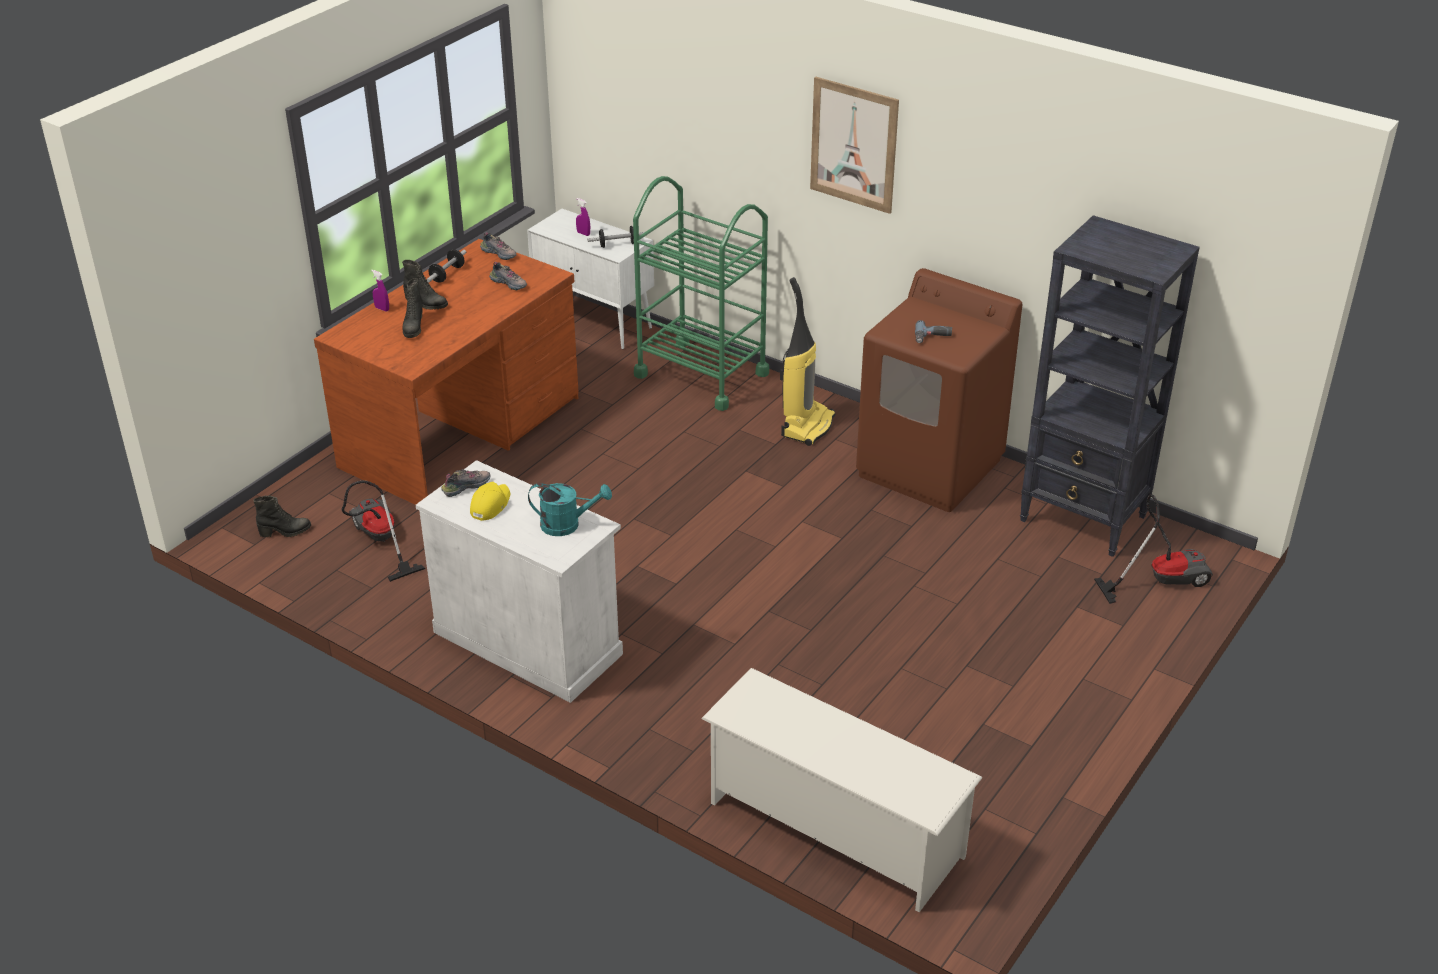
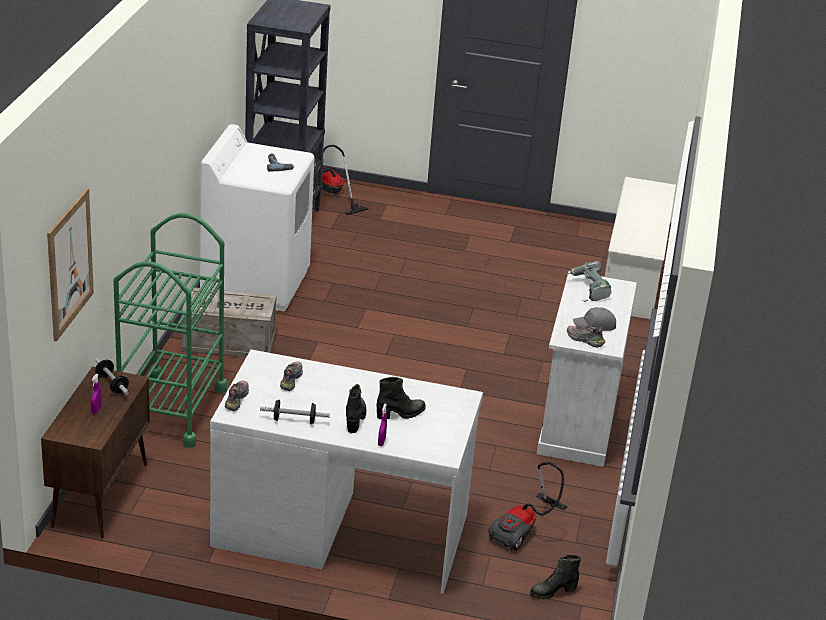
camera: 115 degrees left, 5 degrees down
black boot [253,496,311,537] -> black boot turned 75 degrees counterclockwise [530,555,581,599]
brown desk [314,239,579,505] -> white desk [210,349,483,594]
yellow cap [470,482,510,521] -> grey cap [573,307,616,331]
white cabinet [527,209,654,349] -> brown cabinet [41,366,150,538]
turquoise watering can [528,483,612,536] -> power drill [564,261,611,302]
vacuum cleaner [780,277,835,446] -> crate [181,287,277,358]
picture [810,77,899,214] -> picture moved to [47,188,94,341]
brown washing machine [856,268,1022,512] -> white washing machine [200,124,314,311]

